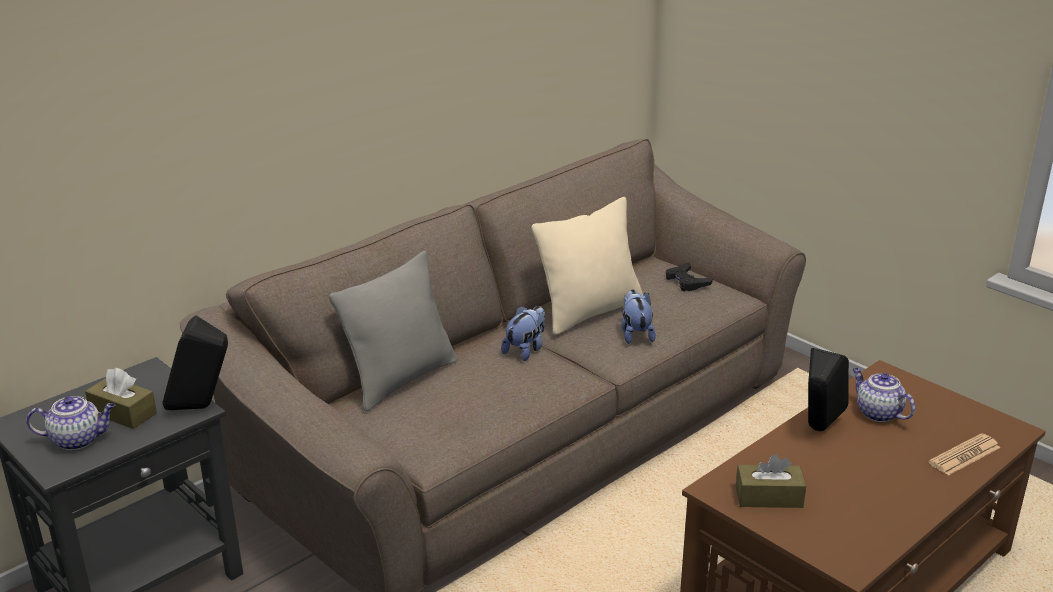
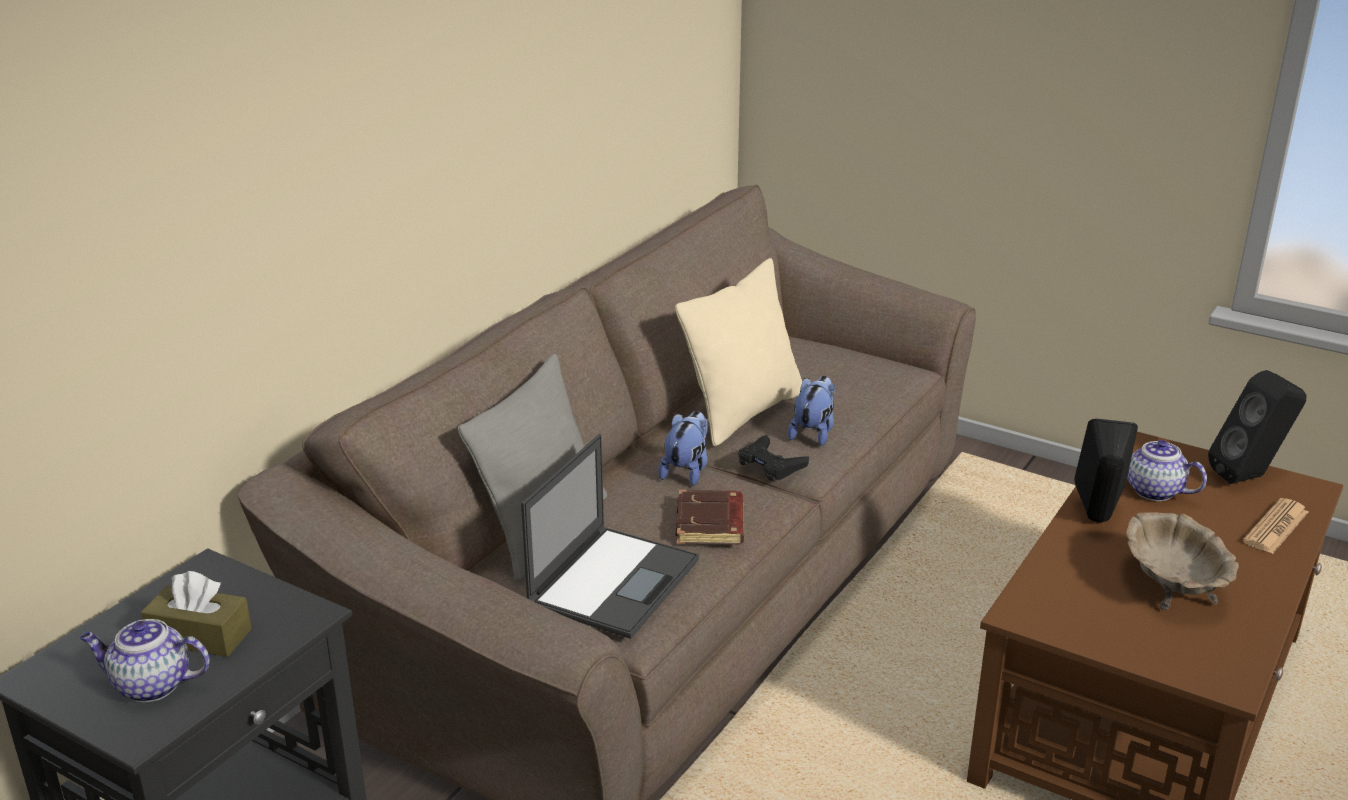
camera: 15 degrees left, 0 degrees up
teapot [26,396,115,450] -> teapot turned 150 degrees counterclockwise [80,619,210,702]
black speaker [163,315,228,410] -> black speaker moved to [1208,370,1306,484]
plush toy [621,289,656,344] -> plush toy turned 45 degrees clockwise [788,376,835,446]
black game controller [666,262,713,292] -> black game controller moved to [738,435,809,481]
brown tissue box [736,454,806,508] -> none
none -> laptop [521,434,699,639]
none -> brown book [675,490,744,545]
none -> beige bowl [1126,512,1239,610]

